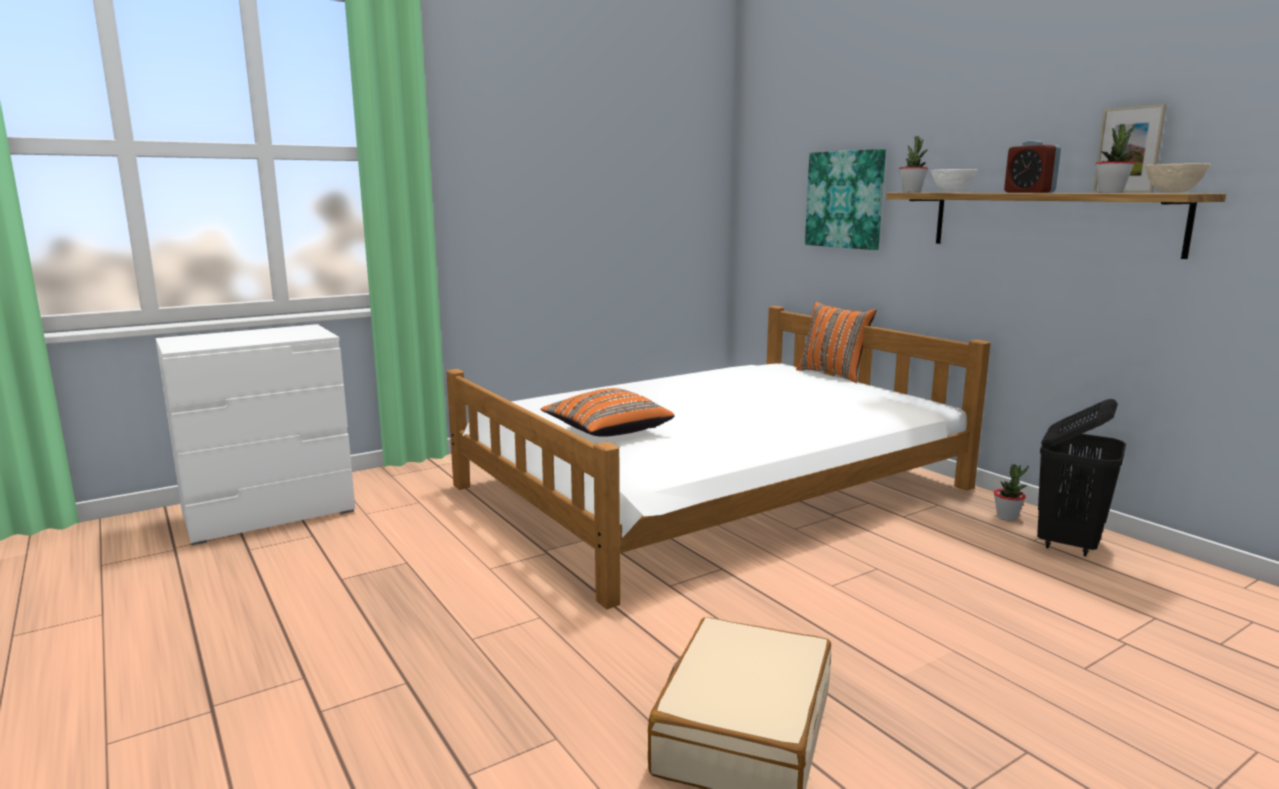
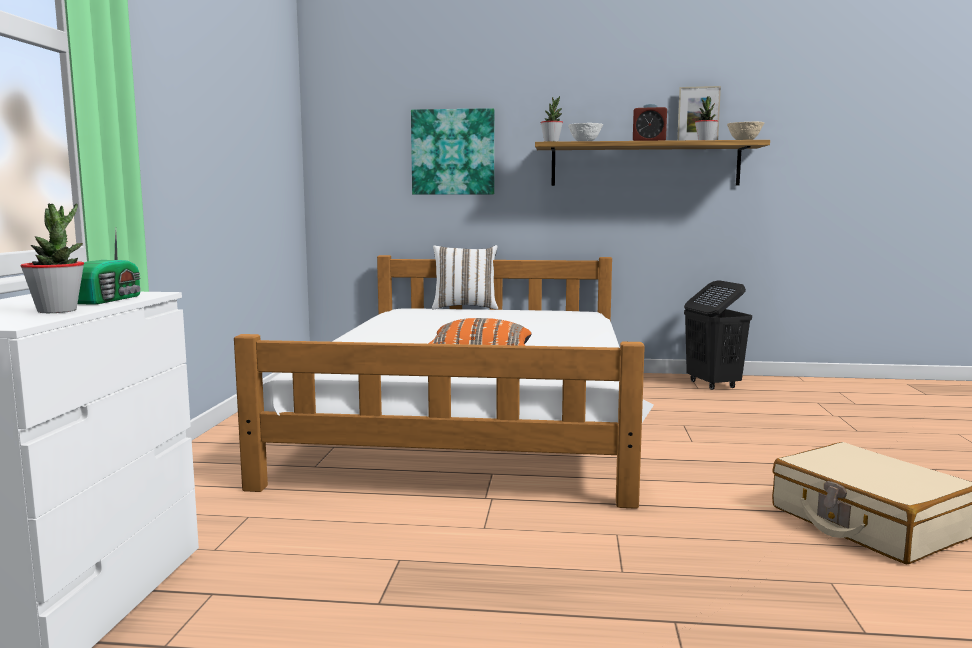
camera: 50 degrees left, 5 degrees down
orange pillow [796,302,876,383] -> white pillow [432,245,498,310]
potted plant [994,464,1029,521] -> potted plant moved to [21,203,84,313]
none -> radio [78,227,141,305]

